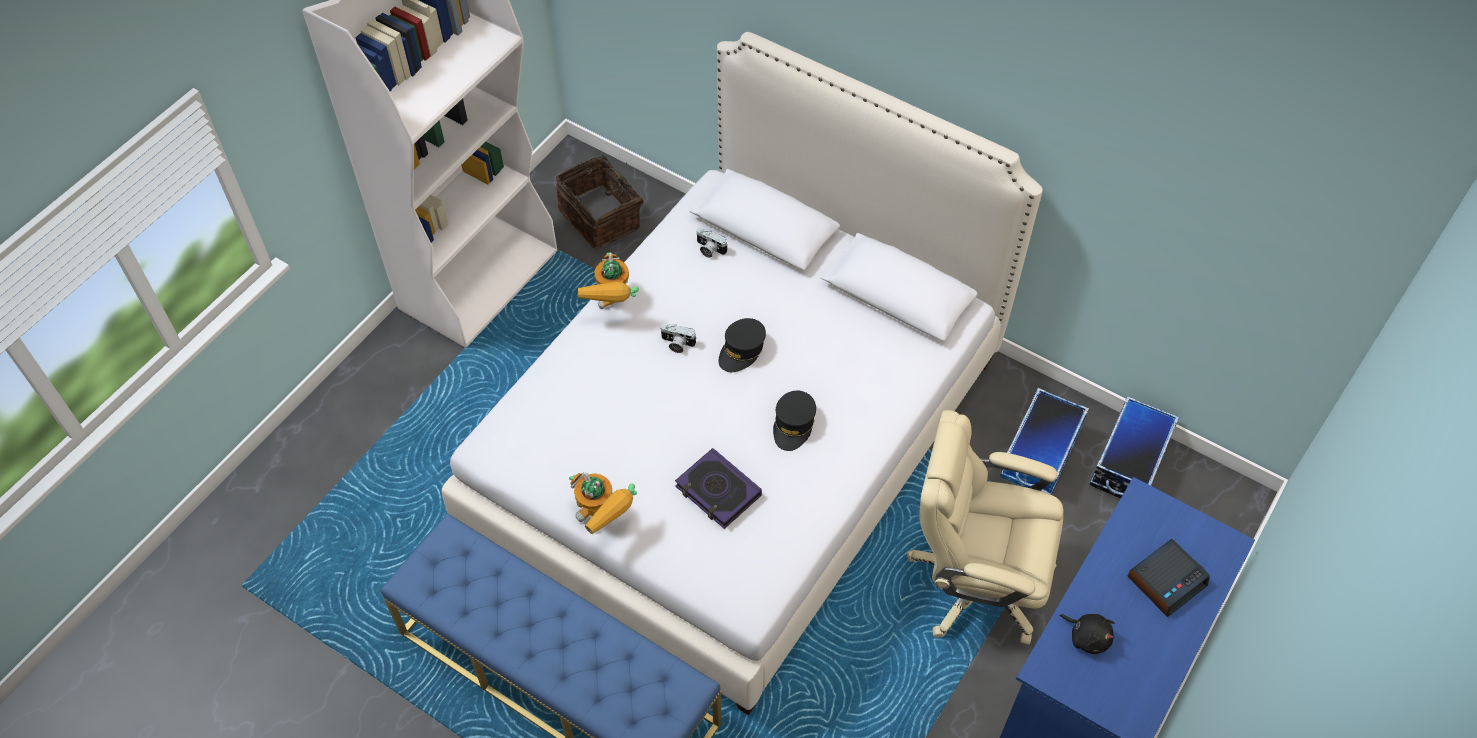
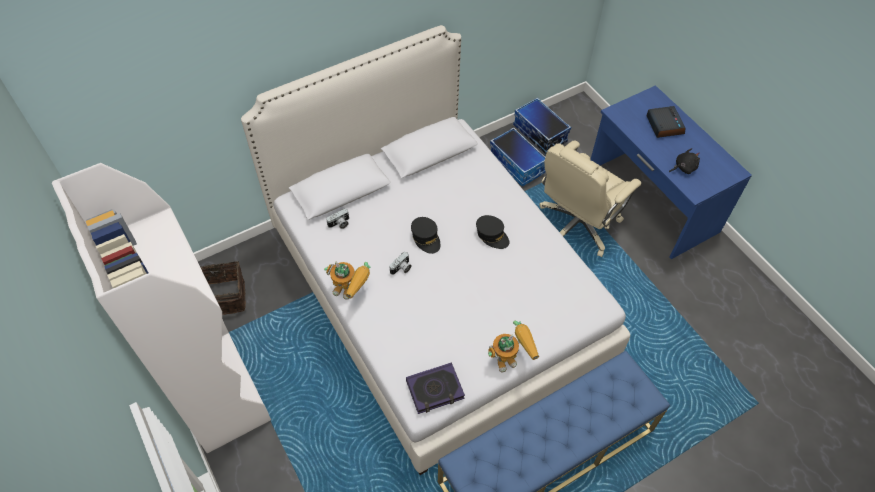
camera: 65 degrees left, 0 degrees up
book [675,448,762,529] -> book moved to [406,363,465,414]

